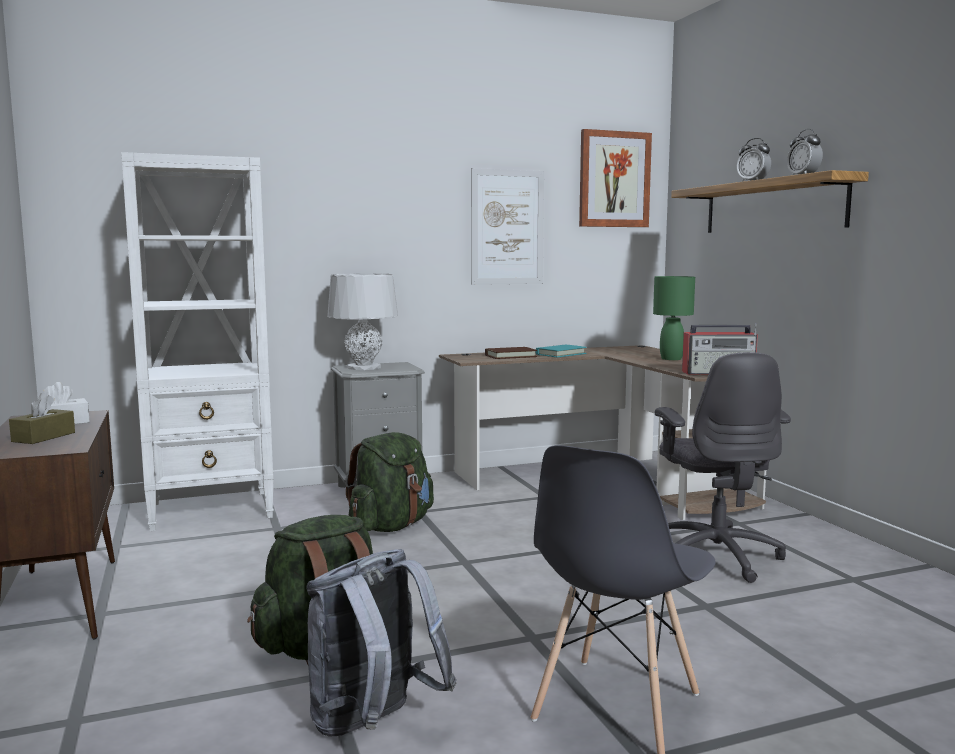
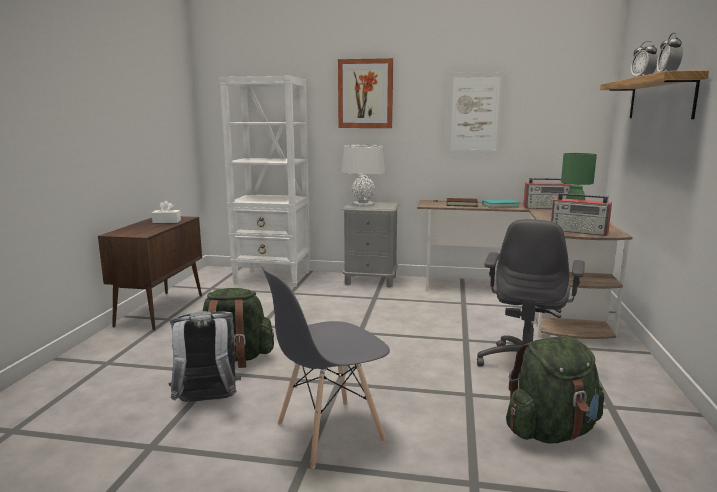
camera: 30 degrees right, 5 degrees up
brown tissue box [9,393,75,444] -> none
green backpack [345,432,434,532] -> green backpack moved to [506,336,604,444]
picture [579,129,652,227] -> picture moved to [338,58,393,128]
none -> radio [523,178,571,209]

